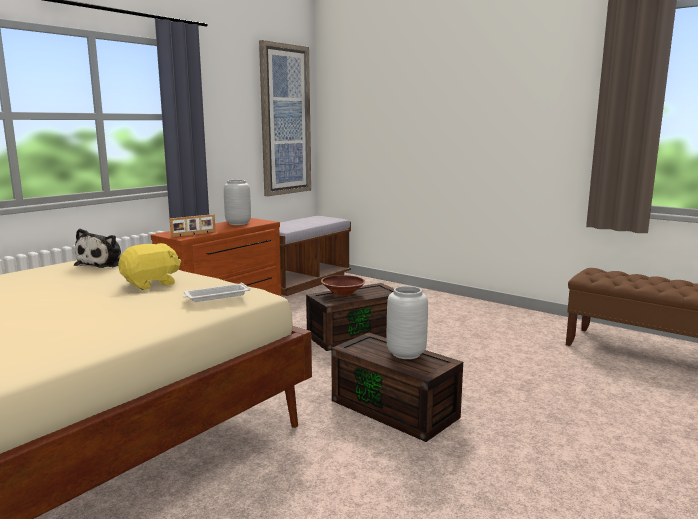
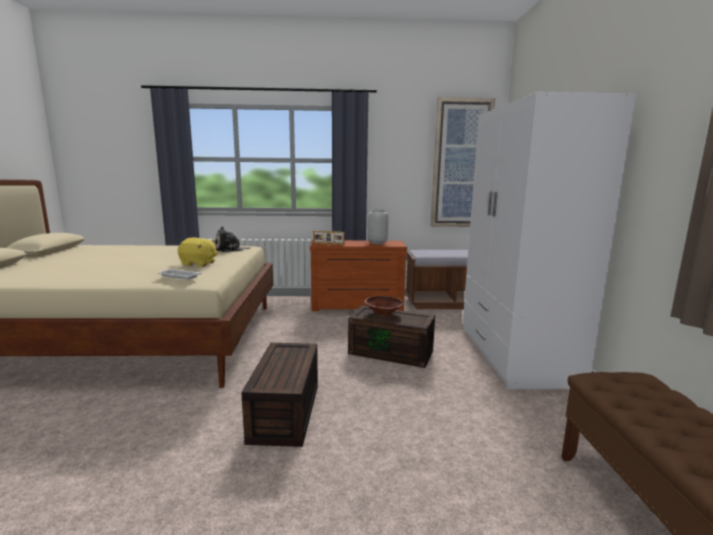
camera: 50 degrees right, 0 degrees up
grey vase [387,286,428,359] -> none
none -> white wardrobe [463,92,636,389]

